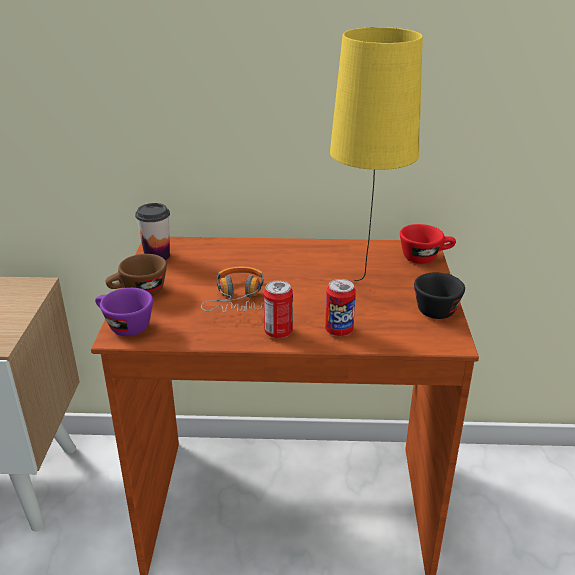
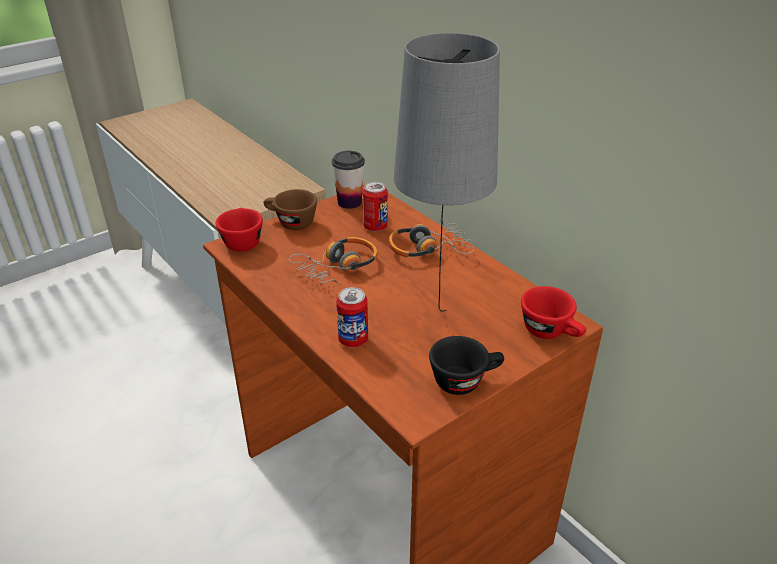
camera: 50 degrees right, 5 degrees up
purple cup [95,288,153,336] -> red cup [216,208,263,252]
can [264,280,293,338] -> can moved to [363,182,388,231]
yellow table lamp [330,27,423,281] -> grey table lamp [394,33,500,312]
none -> headphones [389,219,474,257]

